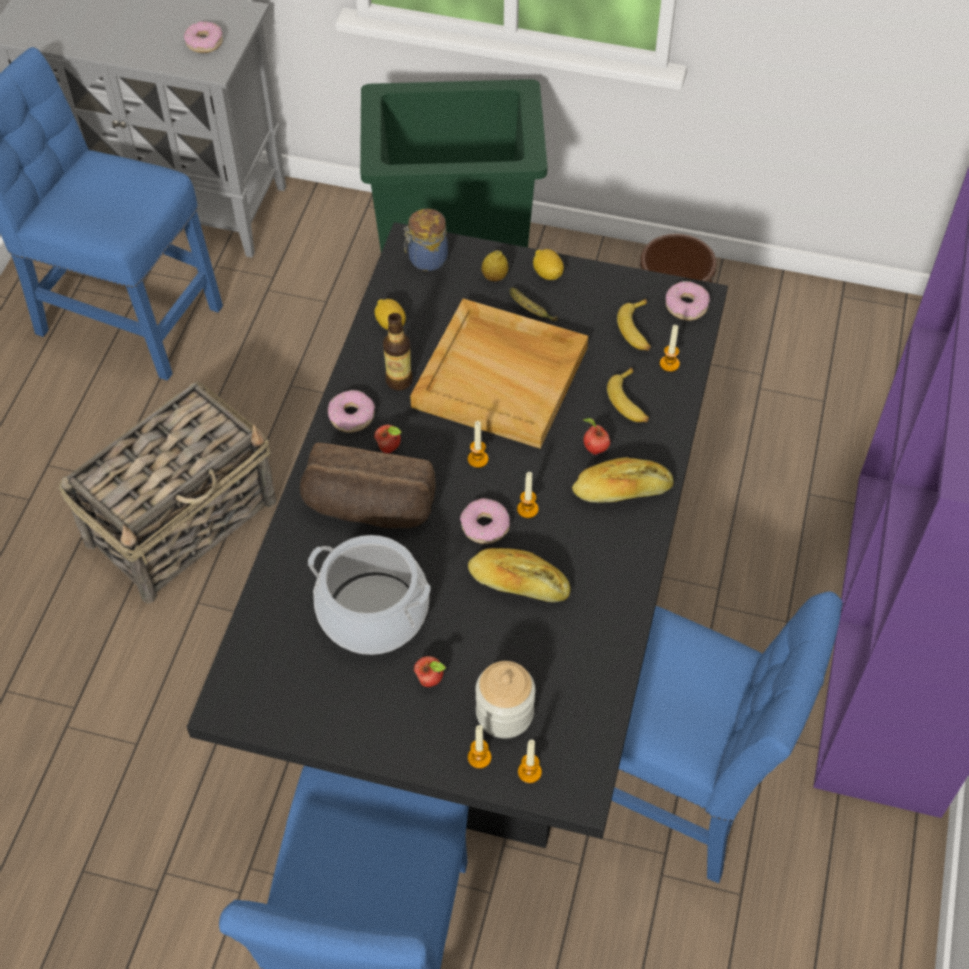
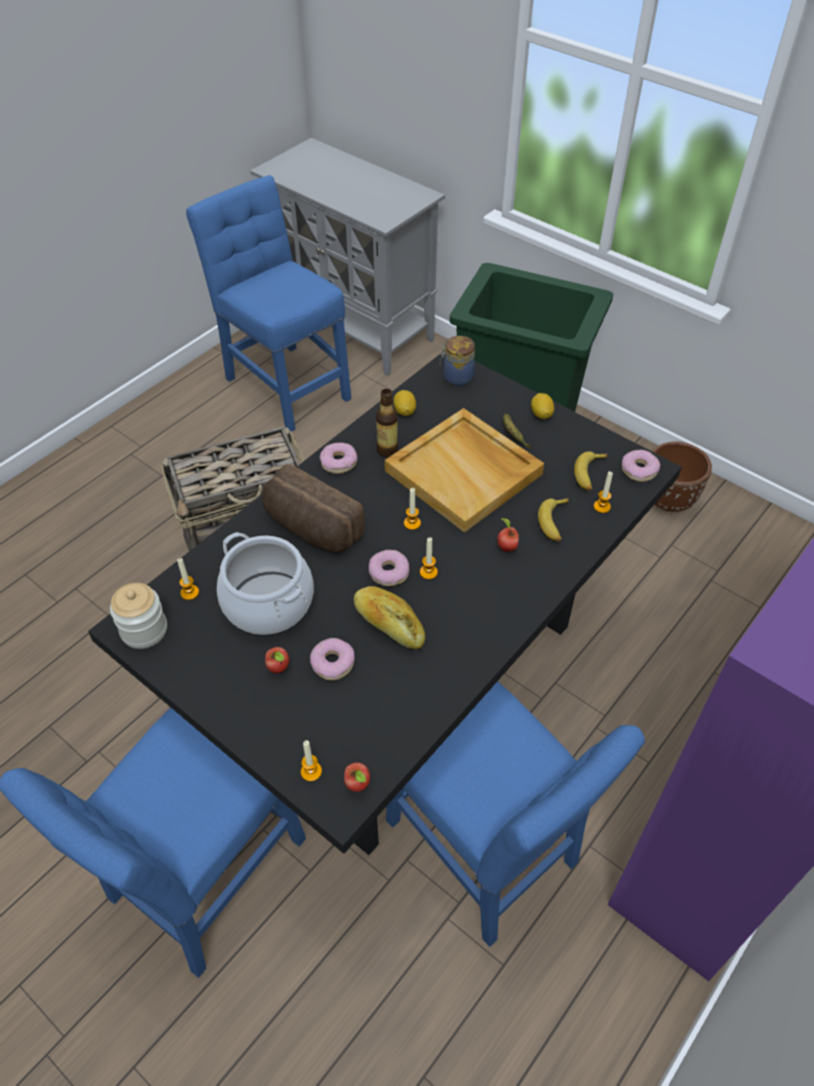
camera: 25 degrees right, 5 degrees down
donut [184,21,223,53] -> donut moved to [310,638,355,680]
apple [374,425,402,453] -> apple moved to [344,762,370,792]
candle [468,725,491,769] -> candle moved to [177,558,199,600]
jar [476,661,535,738] -> jar moved to [110,583,167,649]
lemon [481,250,509,282] -> none
bread [572,457,674,503] -> none

